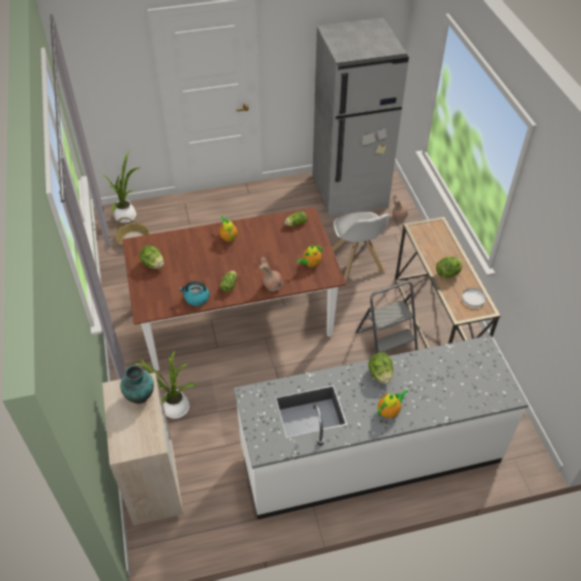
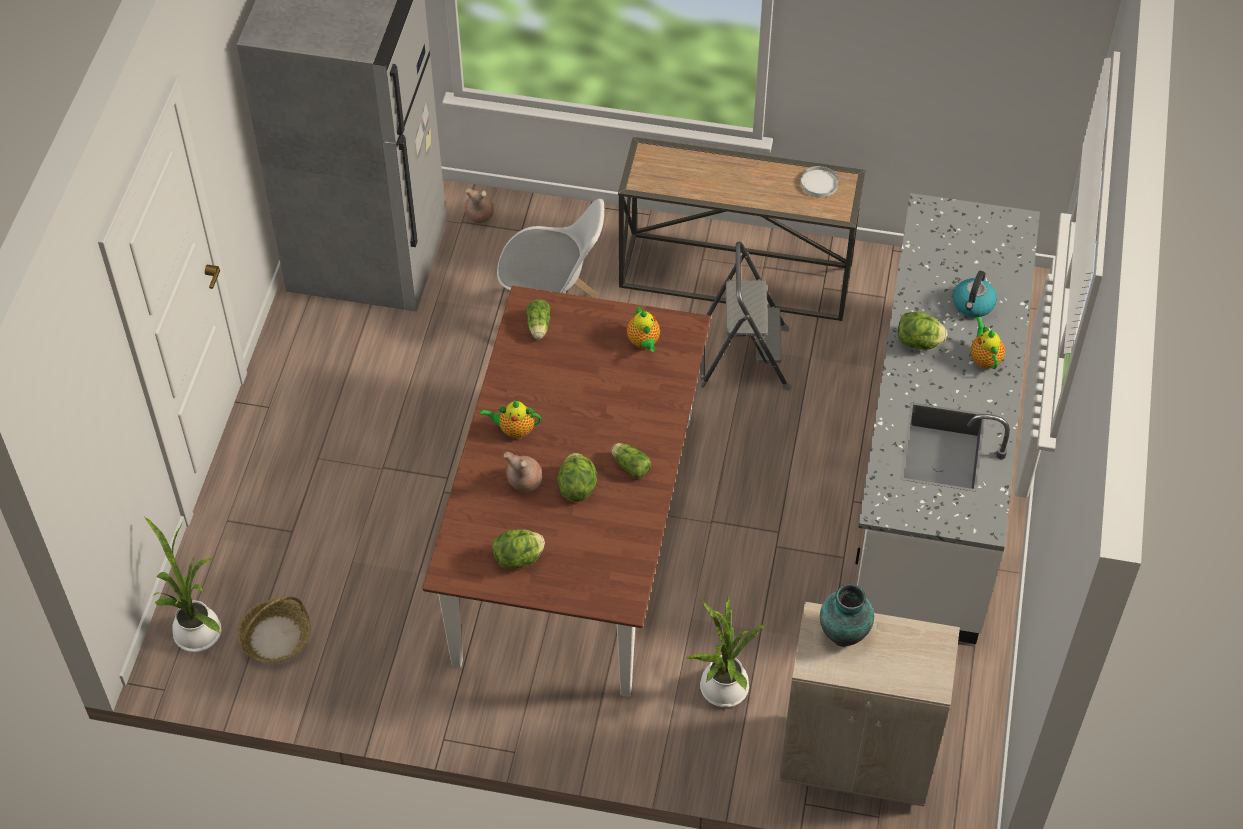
camera: 65 degrees left, 5 degrees up
kettle [179,281,210,306] -> kettle moved to [953,271,997,317]
brown vase [260,257,283,291] -> brown vase moved to [503,452,542,492]
lettuce [436,257,463,278] -> lettuce moved to [557,453,597,502]

